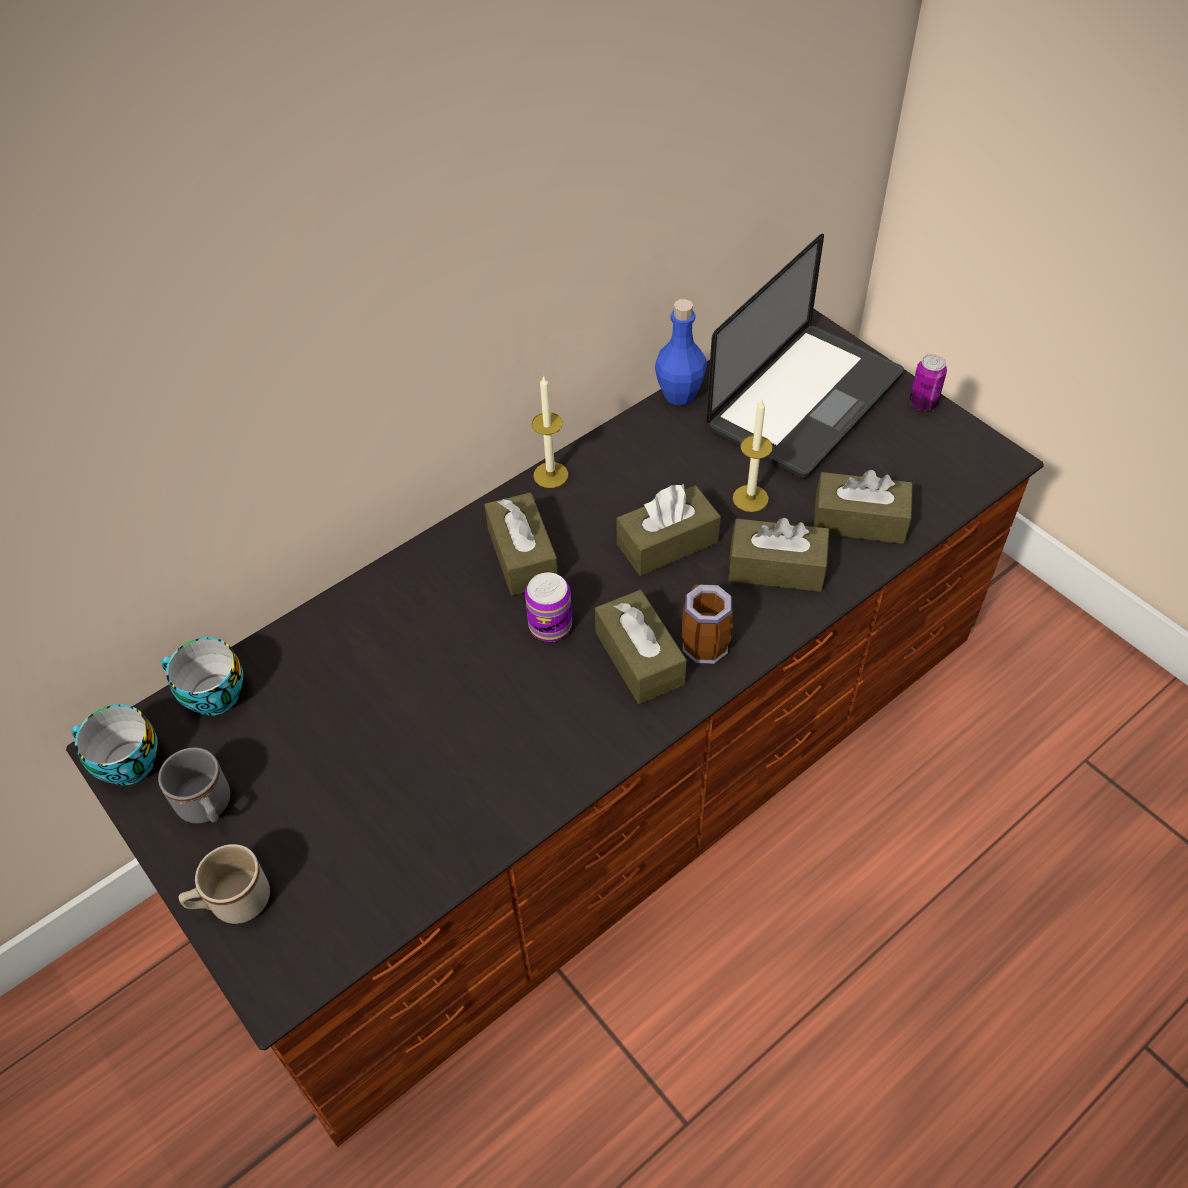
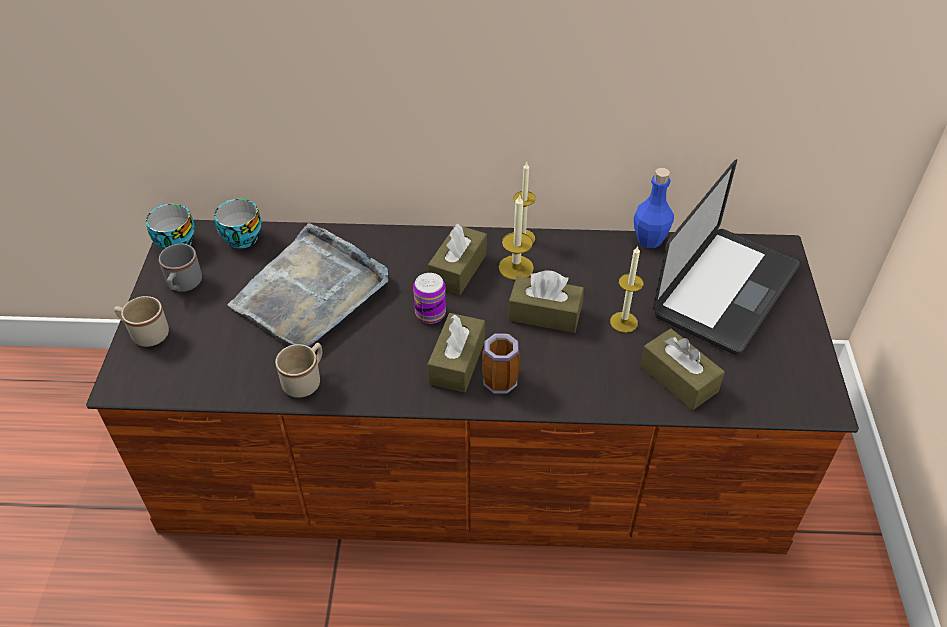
camera: 40 degrees right, 5 degrees down
laptop [706,234,904,479] -> laptop turned 45 degrees counterclockwise [653,159,800,356]
brown tissue box [728,518,829,592] -> none
can [909,354,947,411] -> none
none -> grey tray [227,223,389,346]
none -> beige mug [275,343,322,398]
none -> candle [499,194,534,280]

